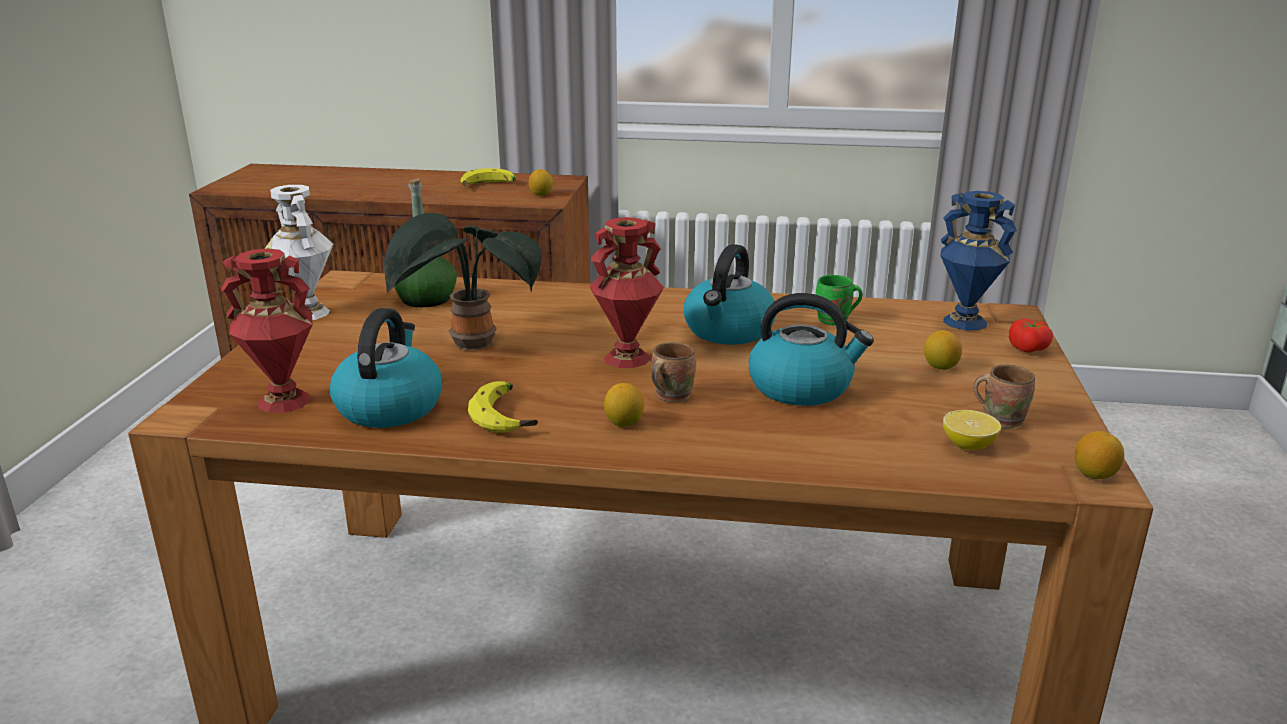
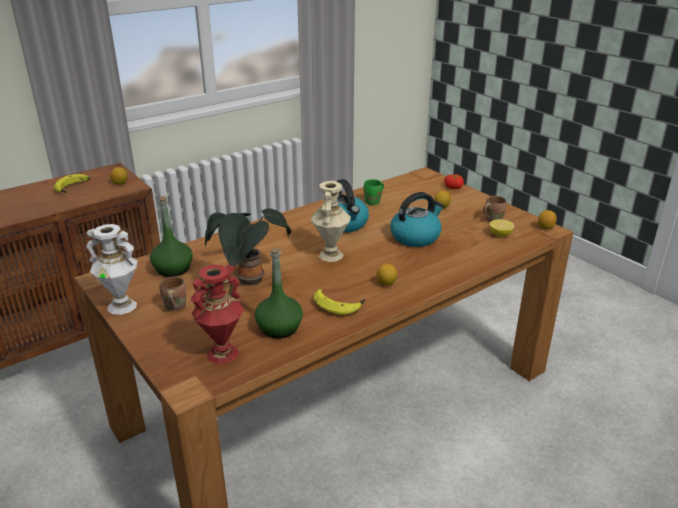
camera: 45 degrees left, 5 degrees up
kettle [330,308,442,428] -> green bottle [255,247,303,338]
red vase [589,217,664,368] -> beige vase [311,181,351,262]
brown mug [651,342,696,403] -> brown mug moved to [159,276,186,311]
blue vase [940,191,1017,330] -> none

